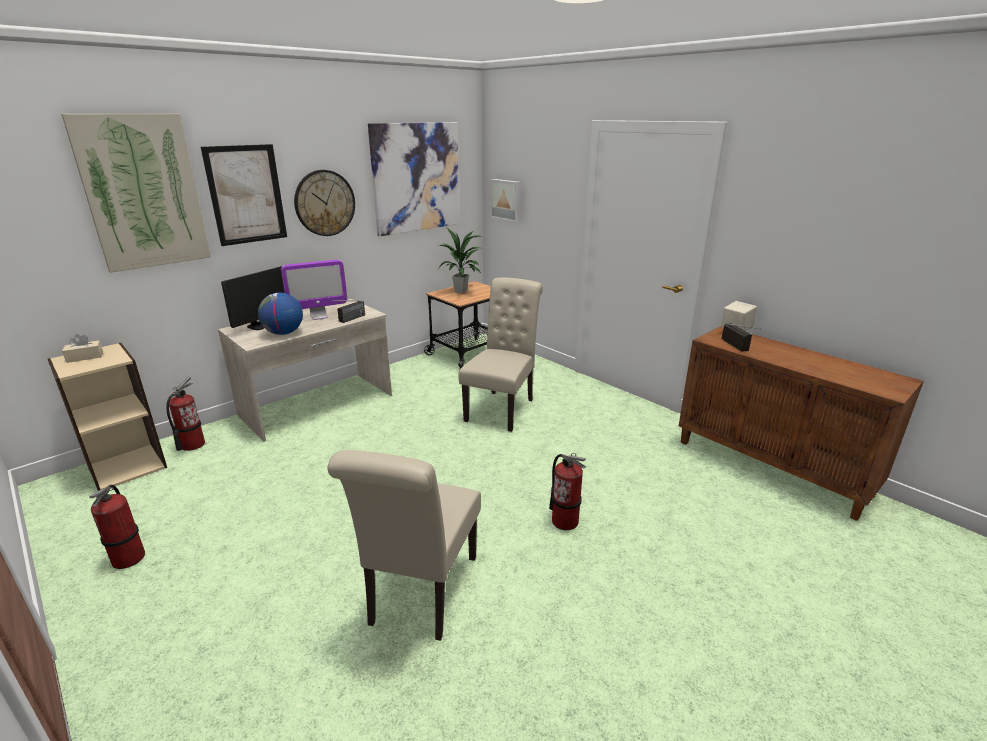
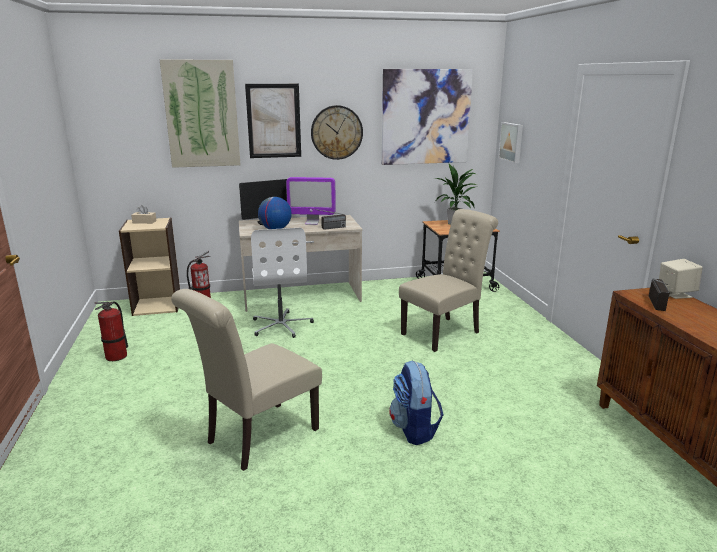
camera: 30 degrees right, 5 degrees down
fire extinguisher [549,453,586,530] -> backpack [389,361,443,445]
none -> white office chair [251,228,314,338]

